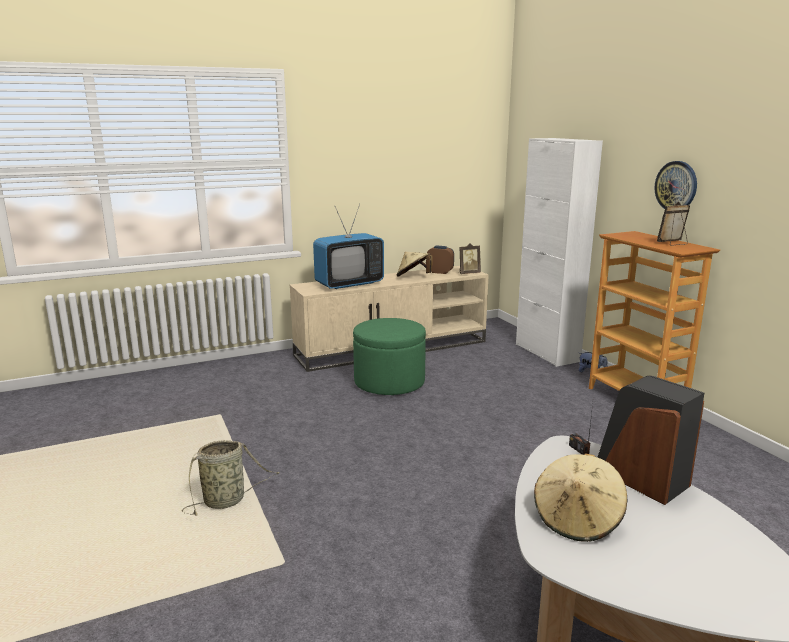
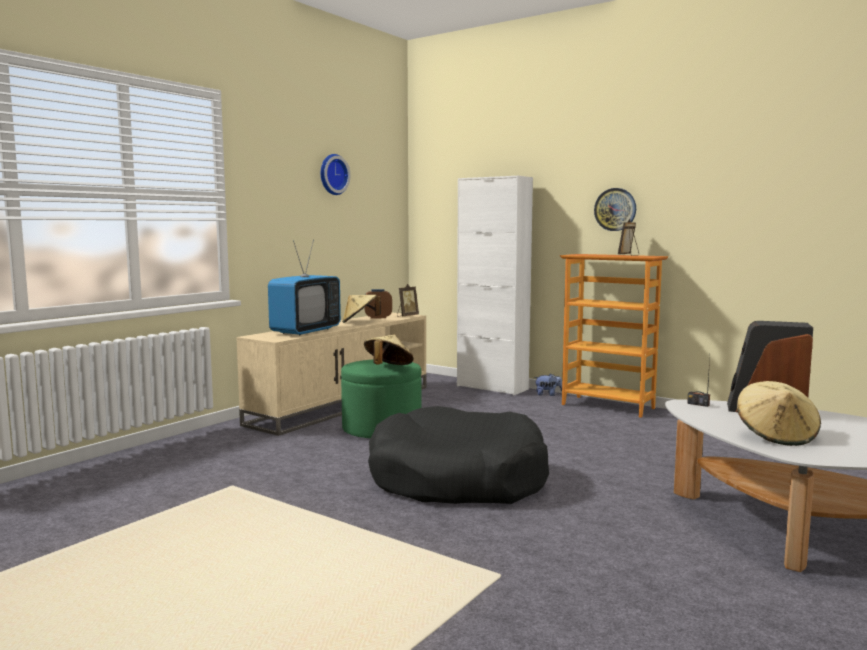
camera: 30 degrees left, 10 degrees down
basket [182,440,280,516] -> none
none -> wall clock [321,154,350,195]
none -> beige hat [364,335,413,365]
none -> black dog bed [368,406,549,504]

